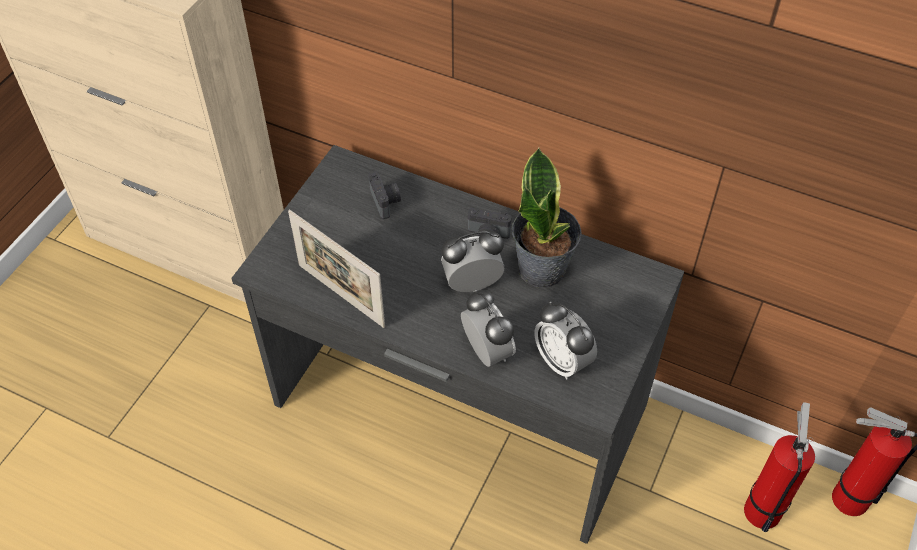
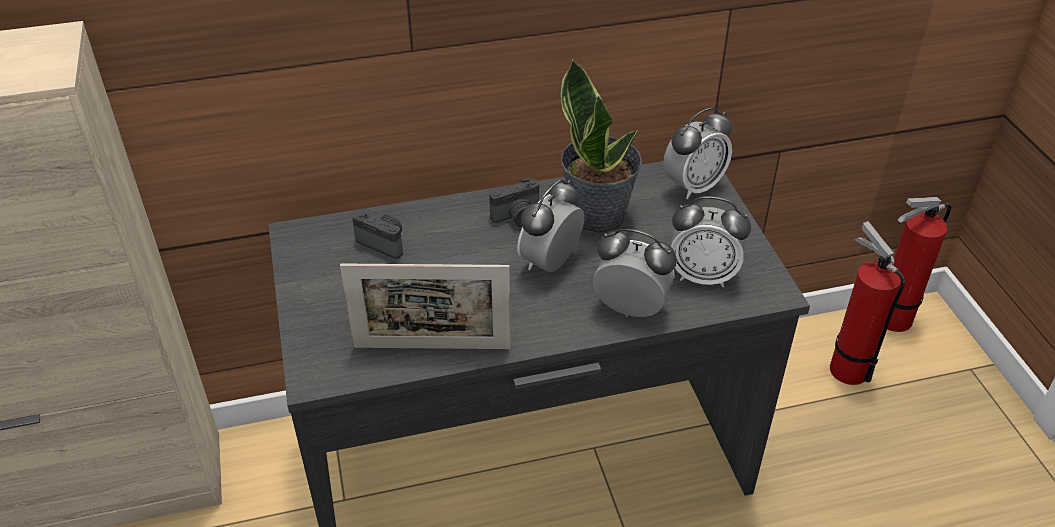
camera: 40 degrees left, 10 degrees down
none -> alarm clock [663,107,733,199]

